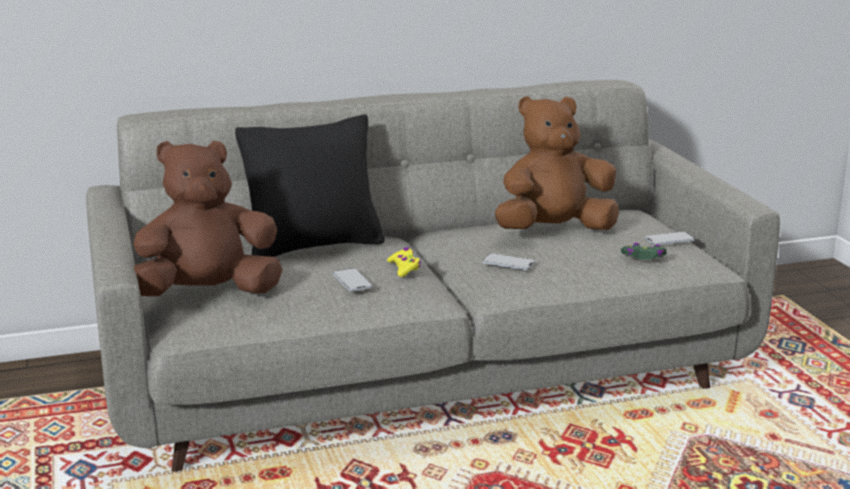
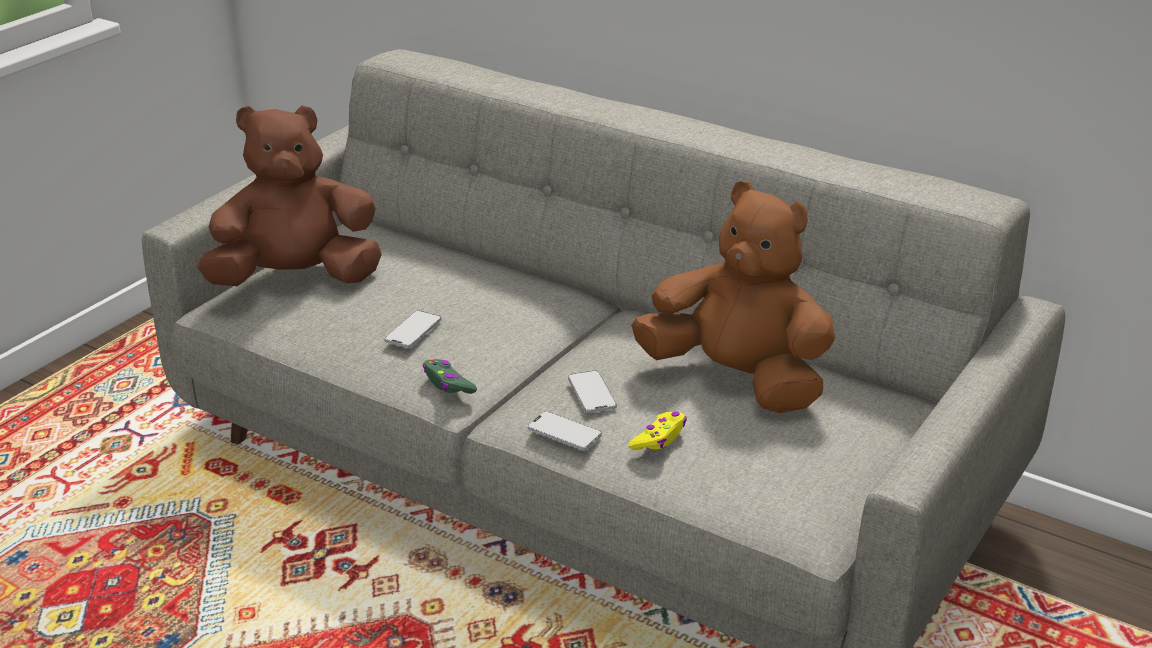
camera: 50 degrees right, 10 degrees up
brown plush toy [133,141,282,296] -> brown plush toy turned 45 degrees counterclockwise [197,105,382,286]
black pillow [235,115,385,257] -> none
yellow game controller [387,247,421,277] -> yellow game controller moved to [628,412,687,450]
green game controller [621,243,667,260] -> green game controller moved to [423,359,477,394]
phone [644,231,695,245] -> phone moved to [528,411,602,451]

